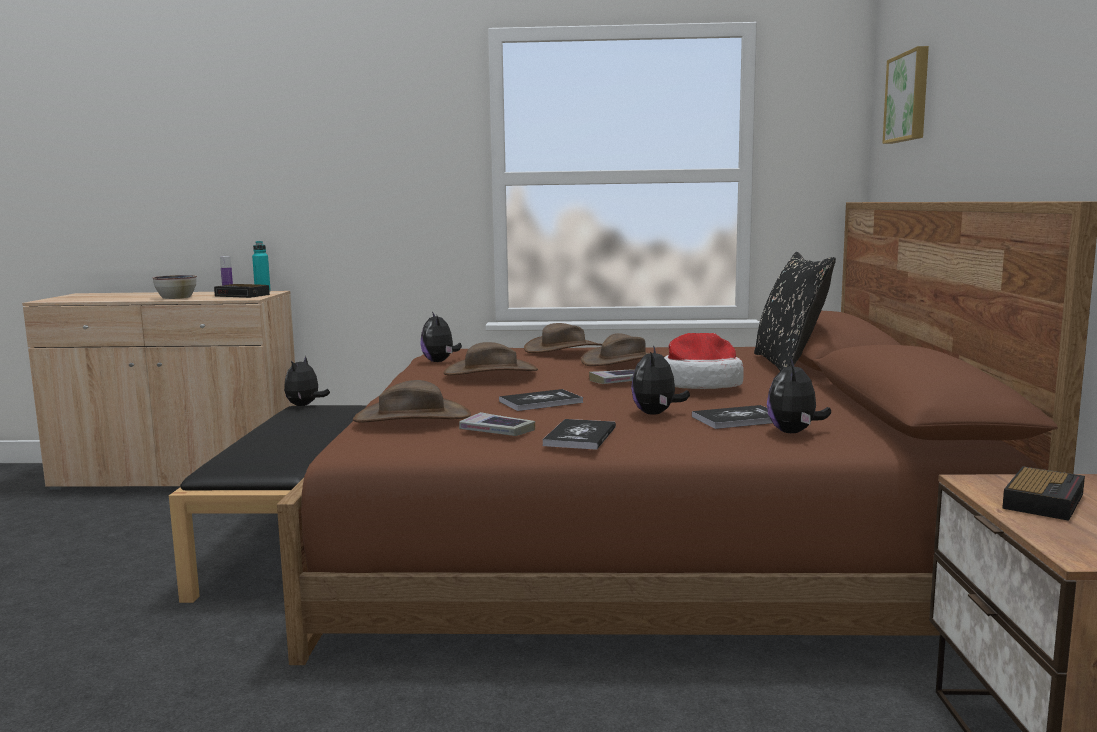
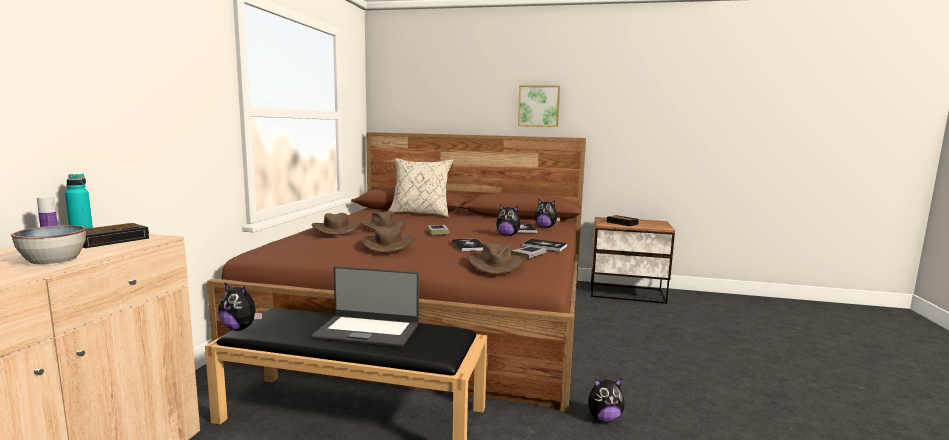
camera: 80 degrees left, 0 degrees up
plush toy [420,312,462,362] -> plush toy moved to [588,378,625,422]
hat [664,333,743,389] -> none
black pillow [754,252,836,371] -> beige pillow [388,158,453,217]
picture [882,46,929,144] -> picture moved to [518,85,560,127]
none -> laptop [311,266,419,347]

